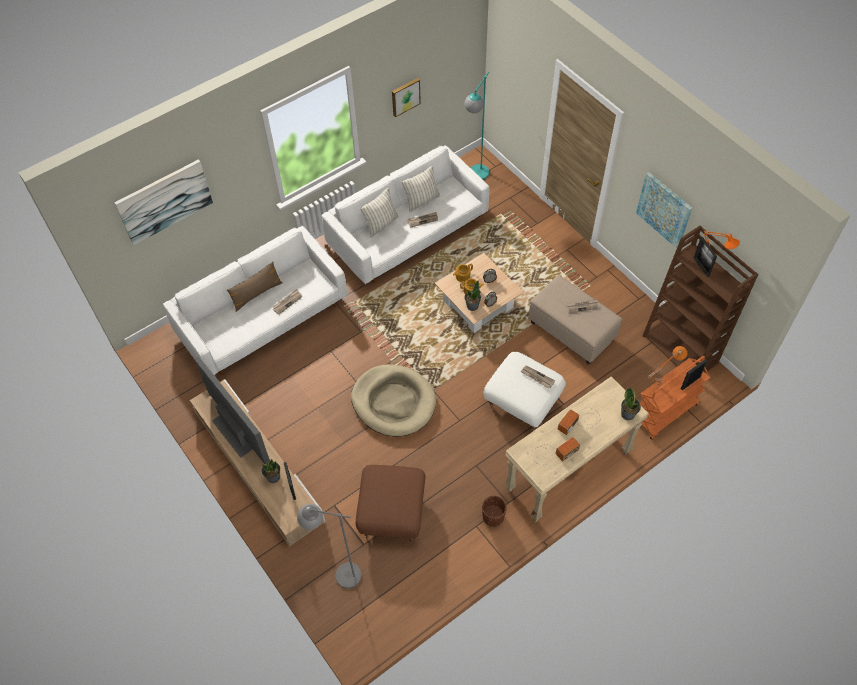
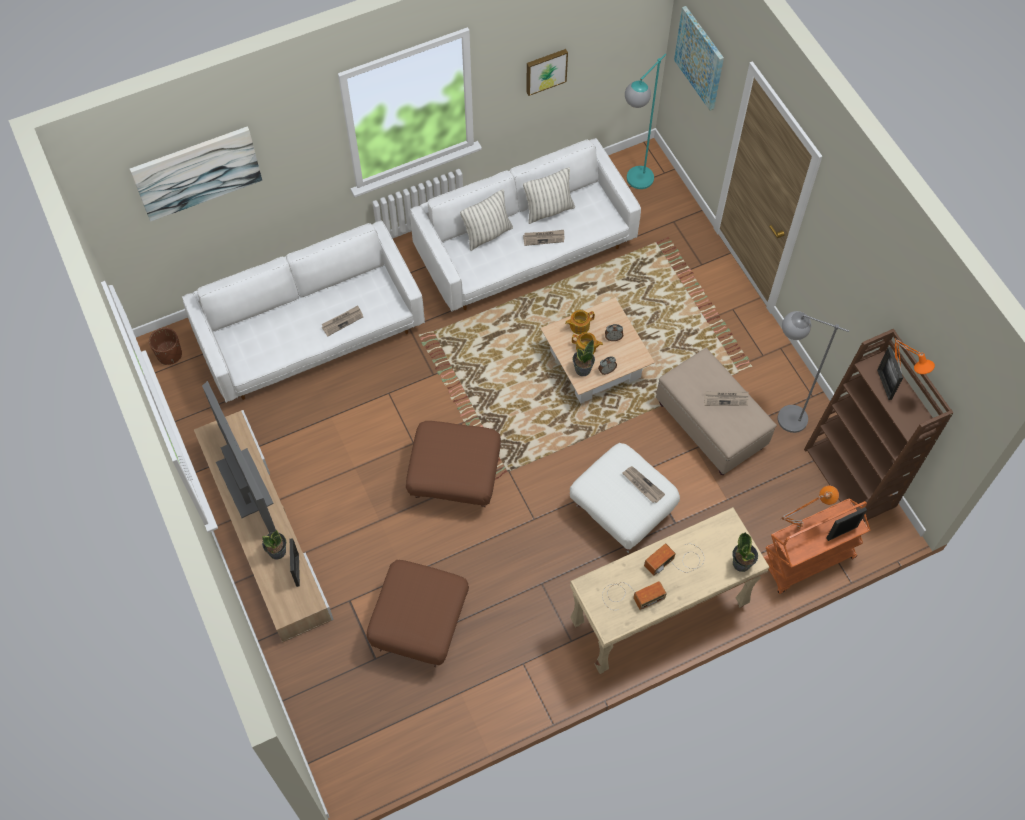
camera: 10 degrees right, 5 degrees up
brown pillow [227,261,283,312] -> none
grey floor lamp [297,504,362,589] -> grey floor lamp moved to [777,311,849,433]
beige dog bed [351,364,436,436] -> brown ottoman [406,421,501,507]
brown planter [482,496,507,527] -> brown planter moved to [149,328,182,365]
picture [636,172,692,248] -> picture moved to [674,6,724,111]

